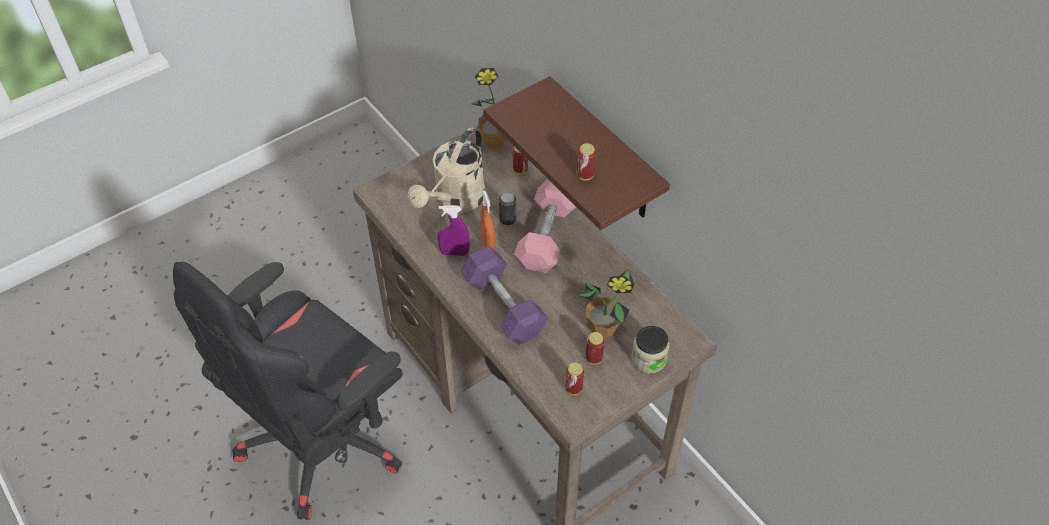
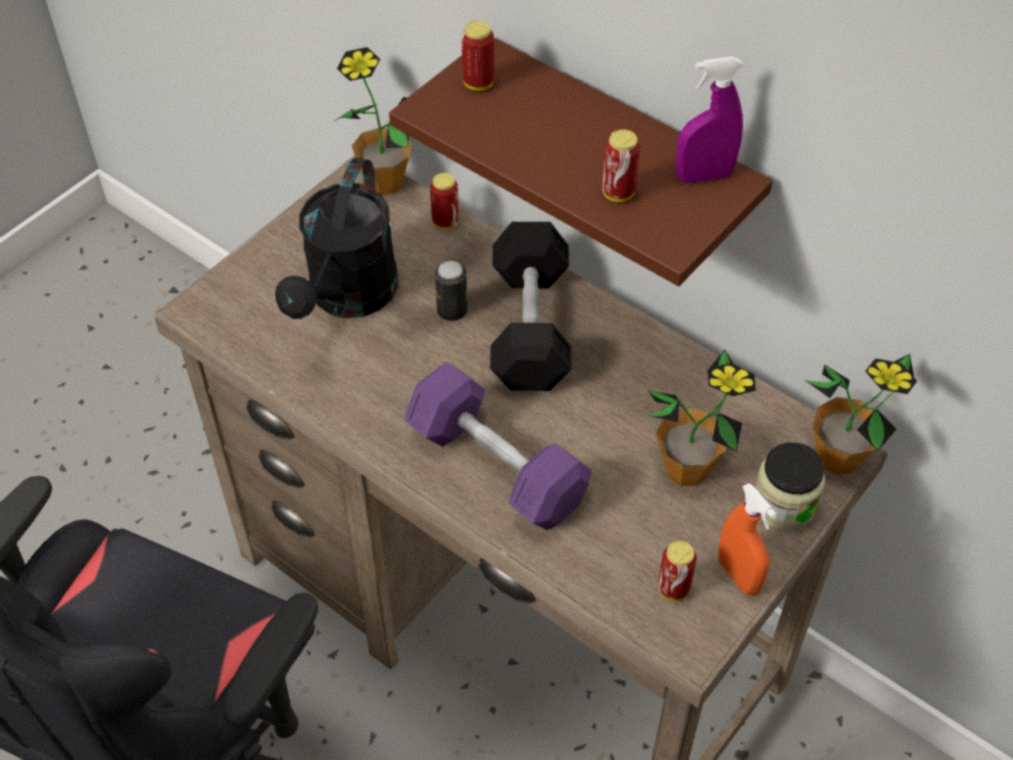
camera: 15 degrees left, 0 degrees up
beige watering can [408,128,485,213] -> black watering can [275,158,398,319]
purple spray bottle [438,205,470,256] -> purple spray bottle moved to [676,56,743,184]
orange spray bottle [480,191,495,249] -> orange spray bottle moved to [718,483,777,595]
pink dumbbell [514,179,576,273] -> black dumbbell [490,222,572,391]
can [586,332,605,365] -> can moved to [461,21,494,91]
none -> potted plant [805,354,917,475]

